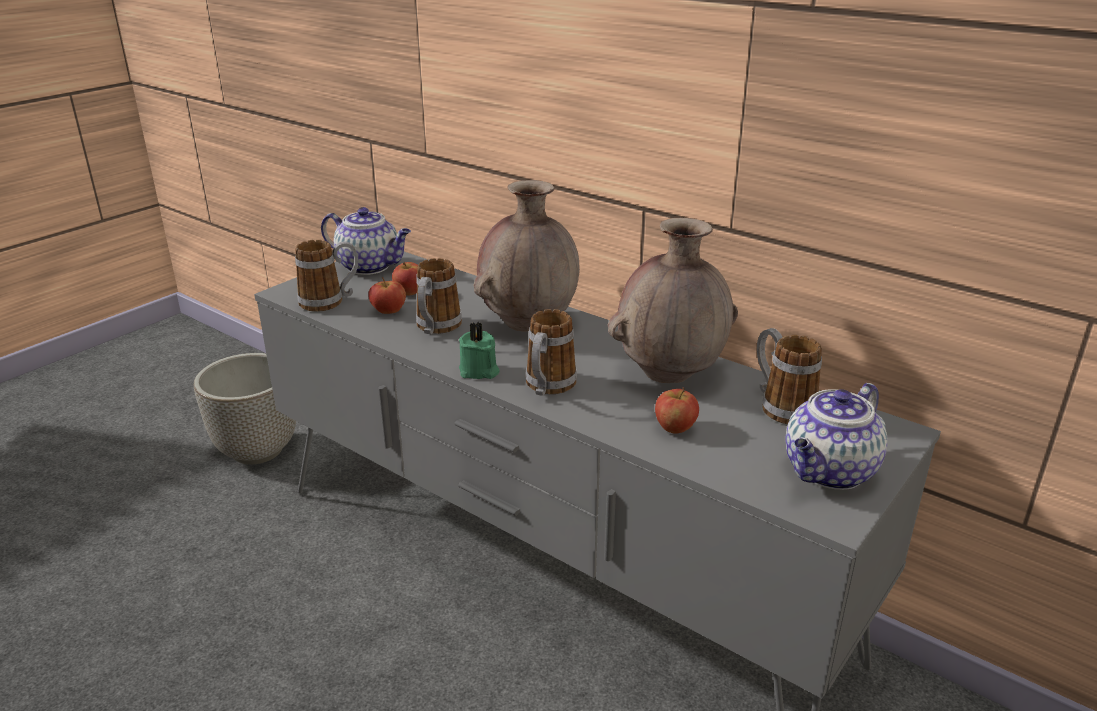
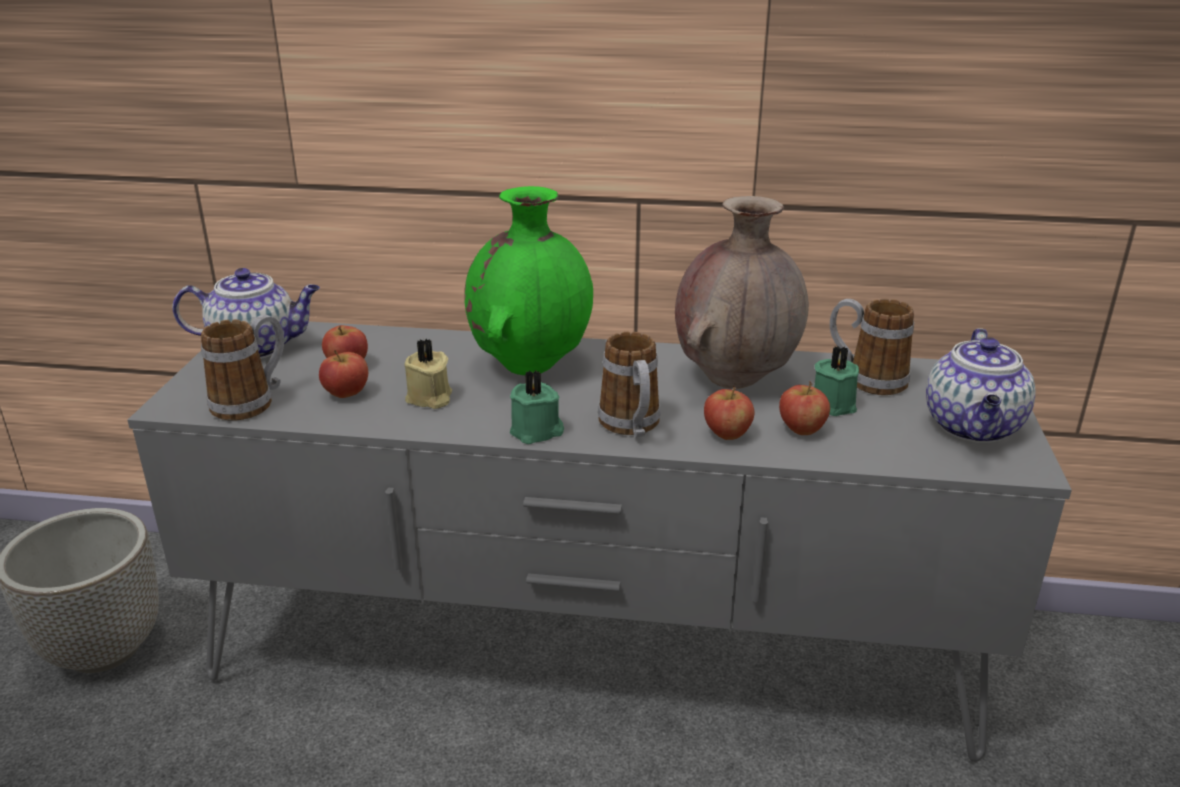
camera: 30 degrees left, 0 degrees up
mug [416,258,462,334] -> beige candle [404,339,452,409]
brown vase [473,180,580,332] -> green vase [464,186,593,375]
none -> apple [704,385,755,440]
none -> green candle [814,346,859,416]

